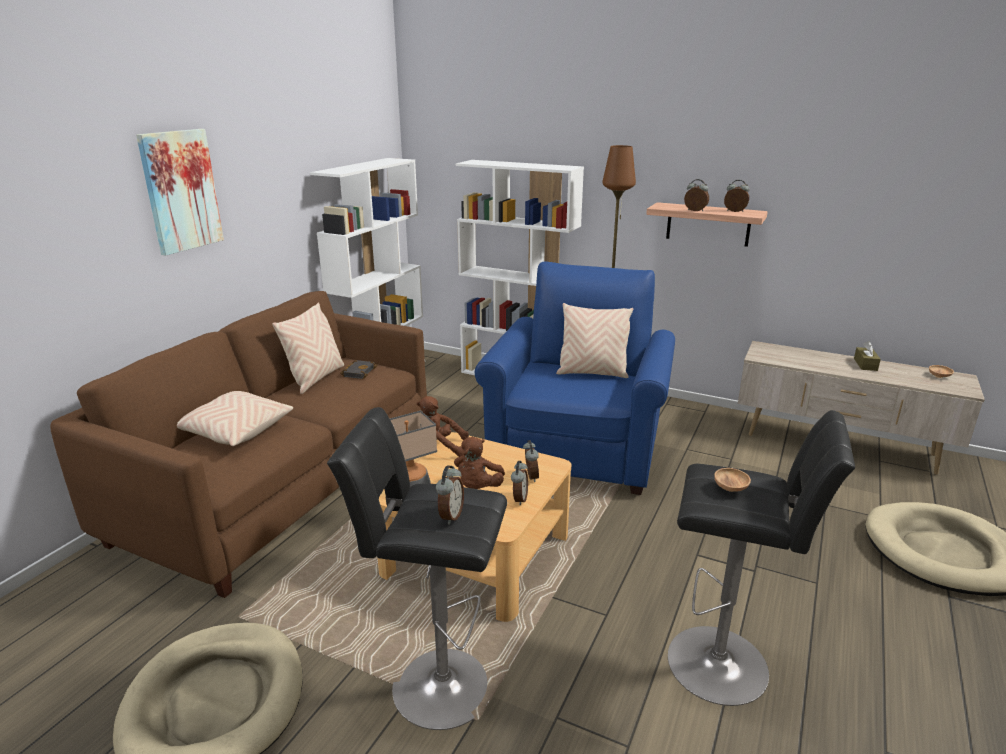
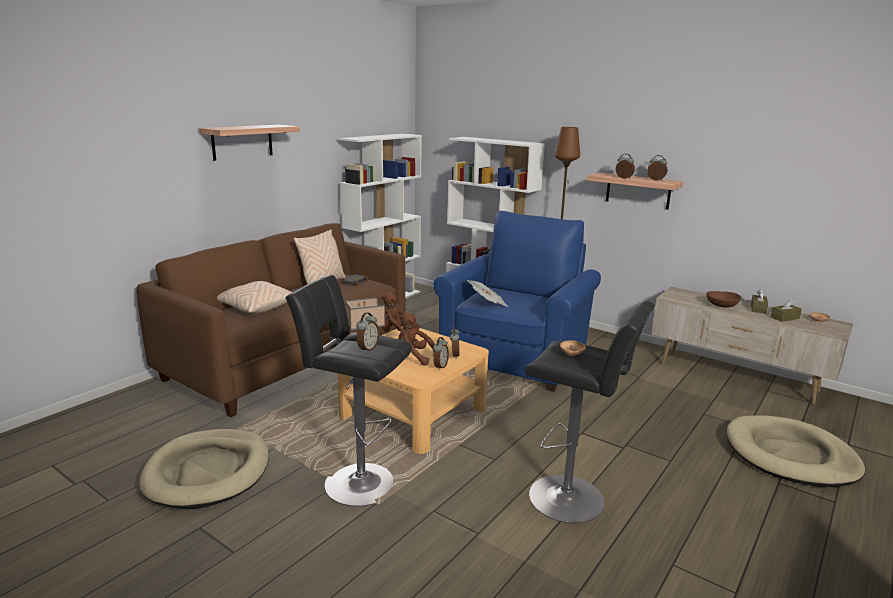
camera: 10 degrees right, 5 degrees down
picture [136,129,224,256] -> shelf [199,125,300,161]
brown plush toy [454,437,505,489] -> brown plush toy turned 90 degrees clockwise [398,313,435,365]
beige pillow [556,303,633,378] -> none
none -> newspaper [467,280,509,307]
none -> brown bowl [706,291,741,308]
none -> brown tissue box [771,298,802,322]

